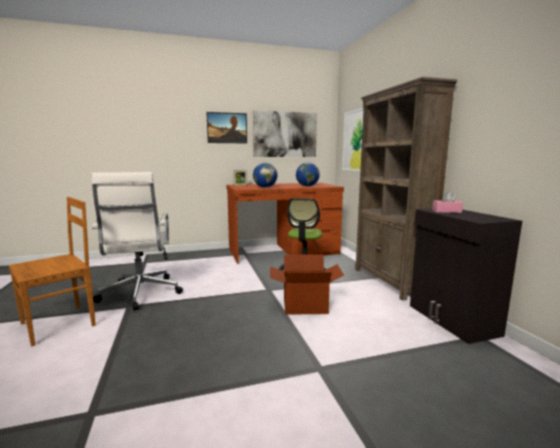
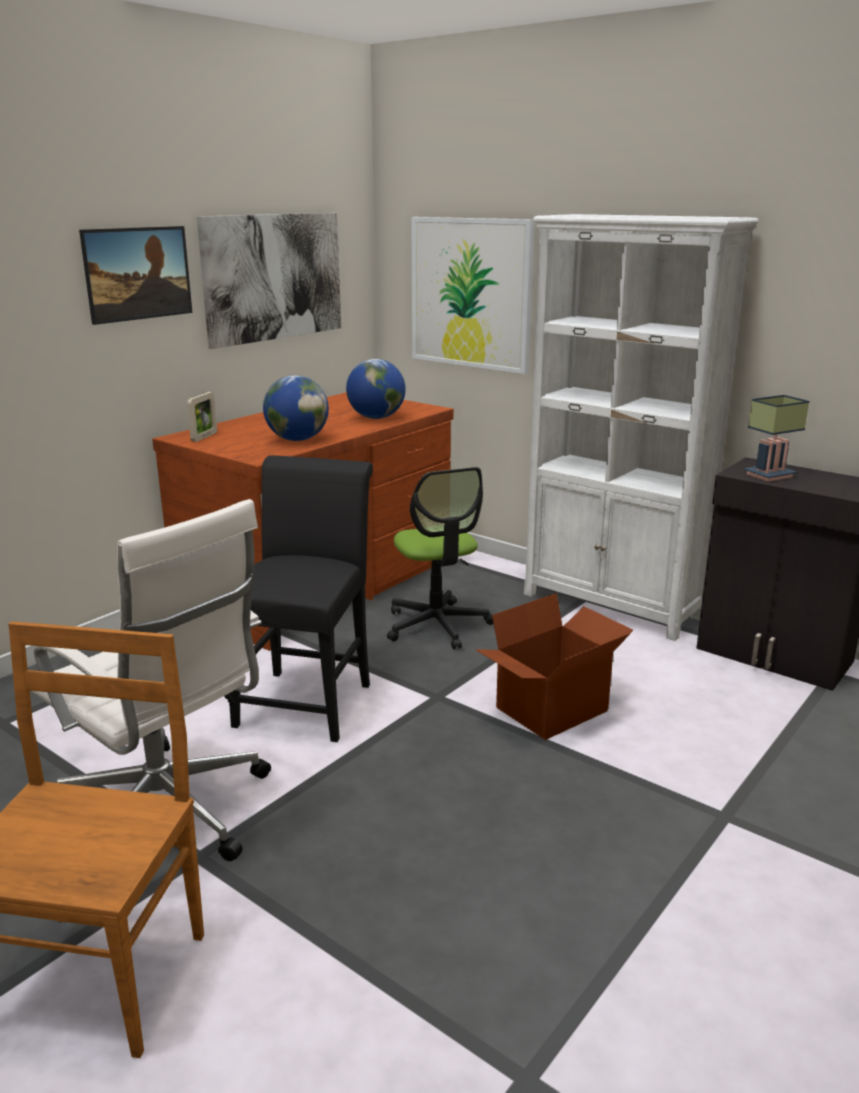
camera: 35 degrees left, 10 degrees up
brown bookcase [355,77,457,301] -> white bookcase [524,214,759,641]
pink tissue box [433,191,463,213] -> table lamp [743,395,810,482]
none -> black chair [229,455,373,742]

